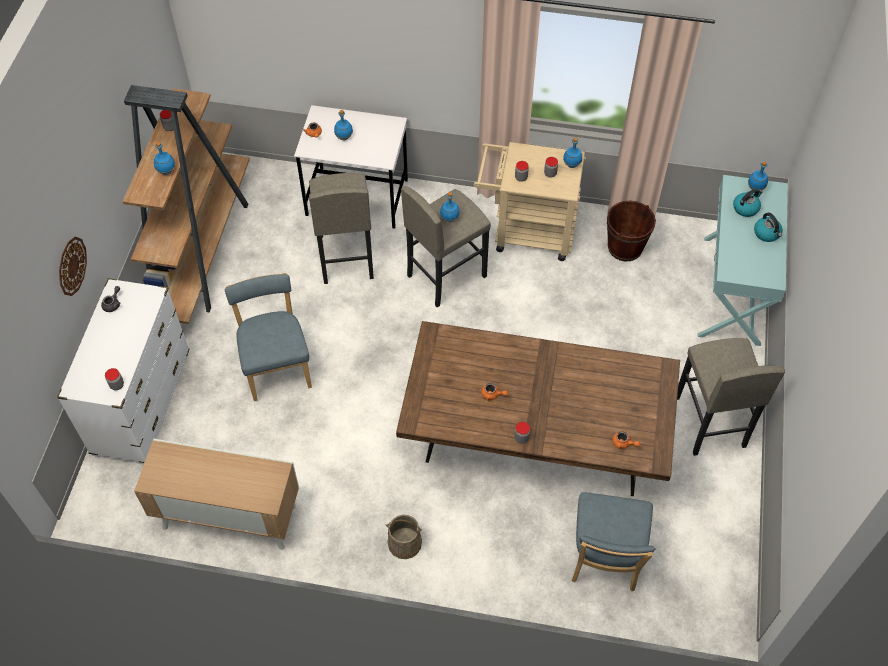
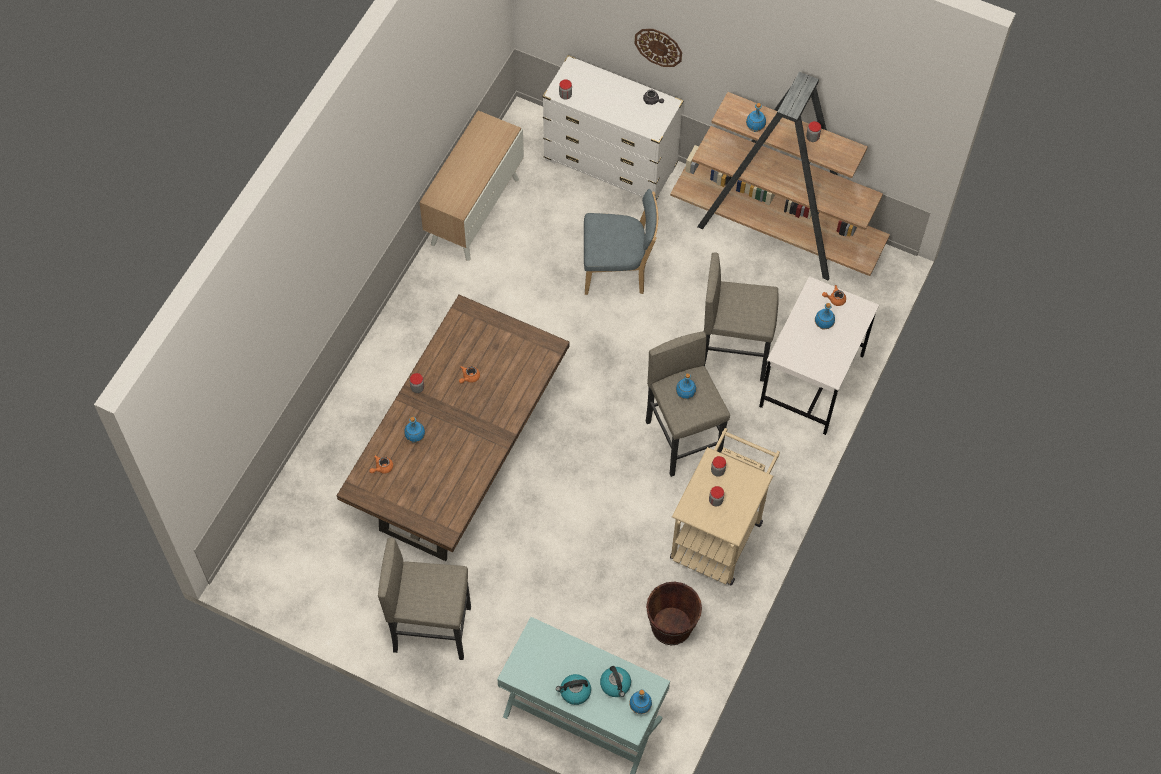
camera: 105 degrees right, 5 degrees up
beige bucket [386,515,422,559] -> none
blue bottle [563,137,582,168] -> blue bottle moved to [404,417,425,443]
blue chair [572,492,656,591] -> none

